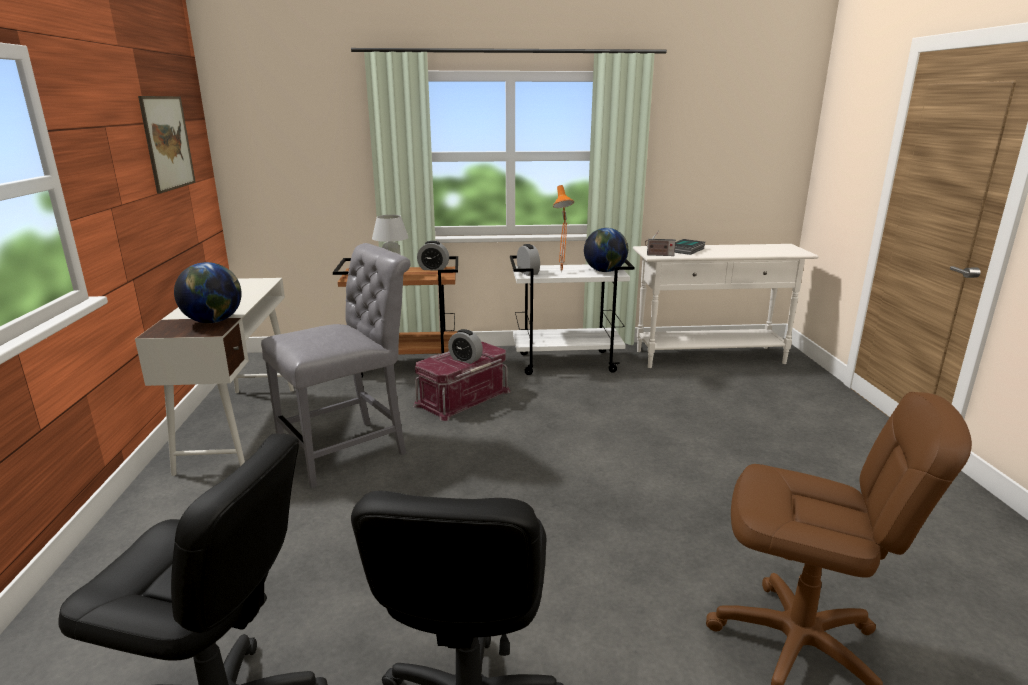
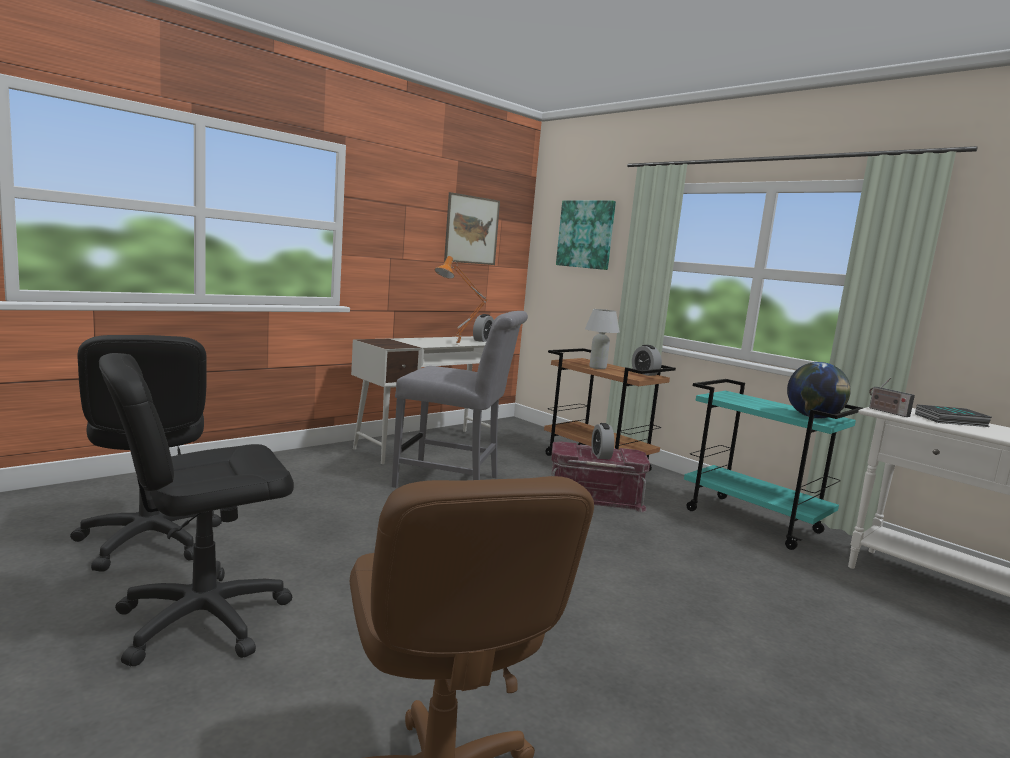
camera: 50 degrees right, 10 degrees down
globe [174,262,242,323] -> none
white cart [510,255,635,375] -> turquoise cart [684,379,863,550]
alarm clock [517,244,540,276] -> alarm clock moved to [473,314,494,342]
orange table lamp [553,185,574,273] -> orange table lamp moved to [435,256,488,343]
none -> picture [556,201,616,270]

